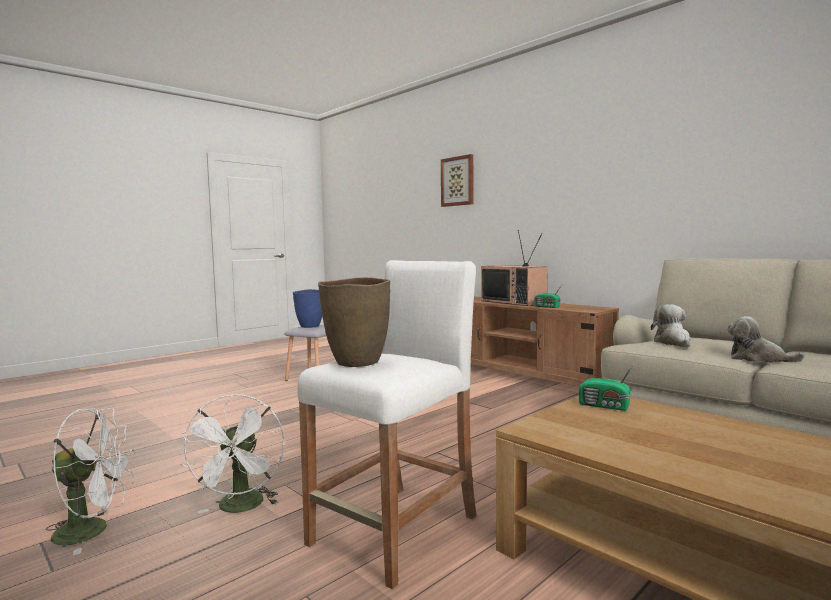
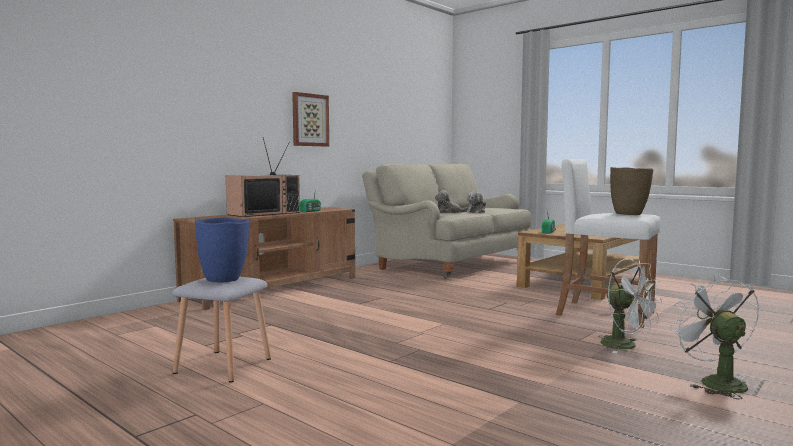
camera: 95 degrees left, 0 degrees up
white fan [180,394,285,513] -> white fan turned 60 degrees clockwise [598,259,662,354]
picture [441,154,474,207] -> picture moved to [292,92,329,147]

